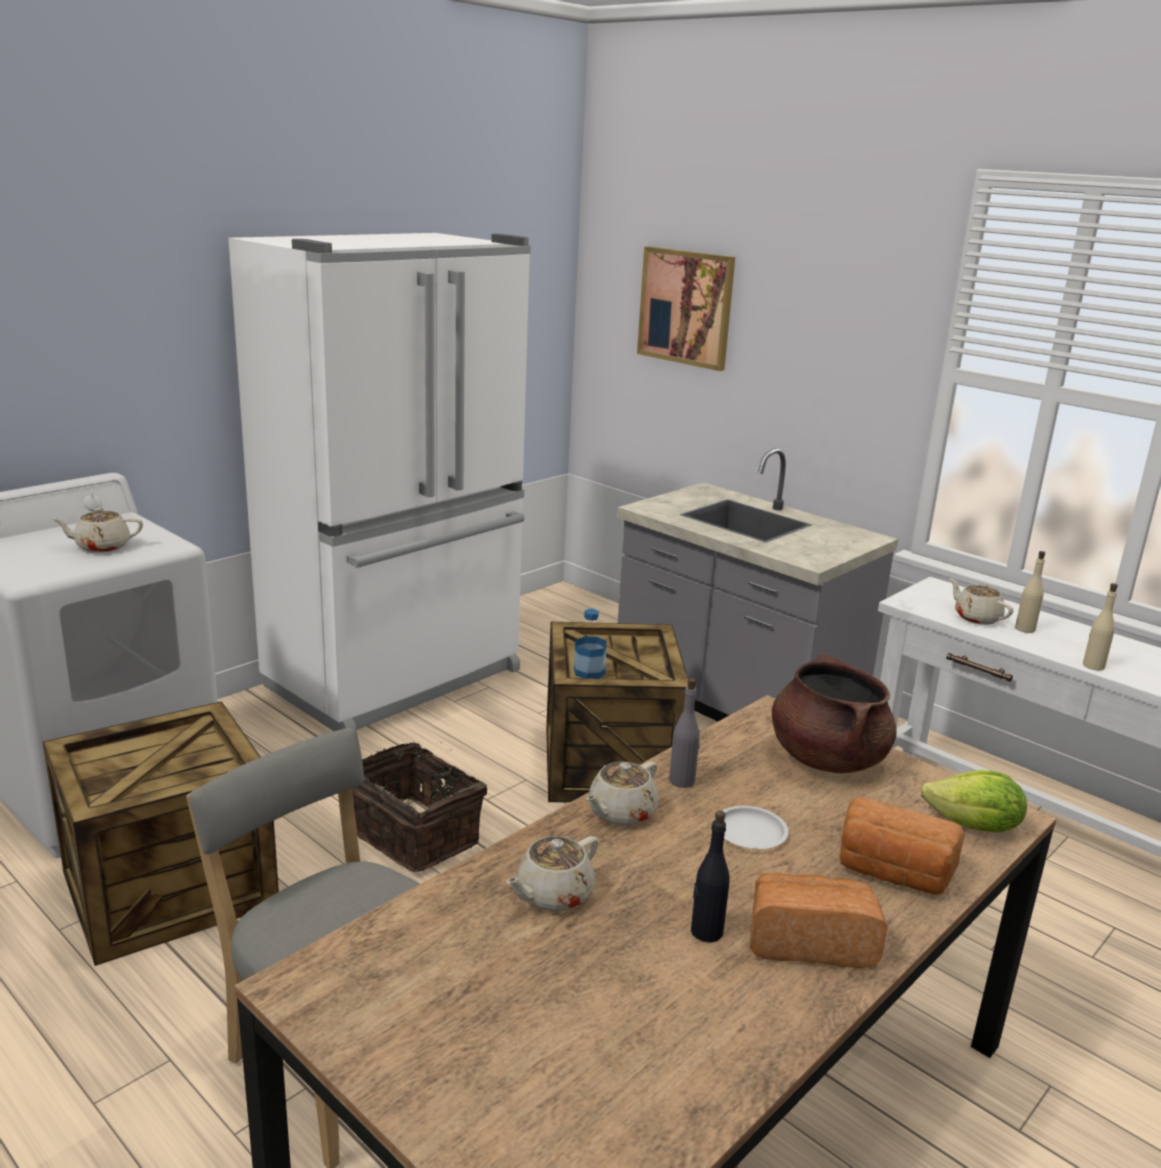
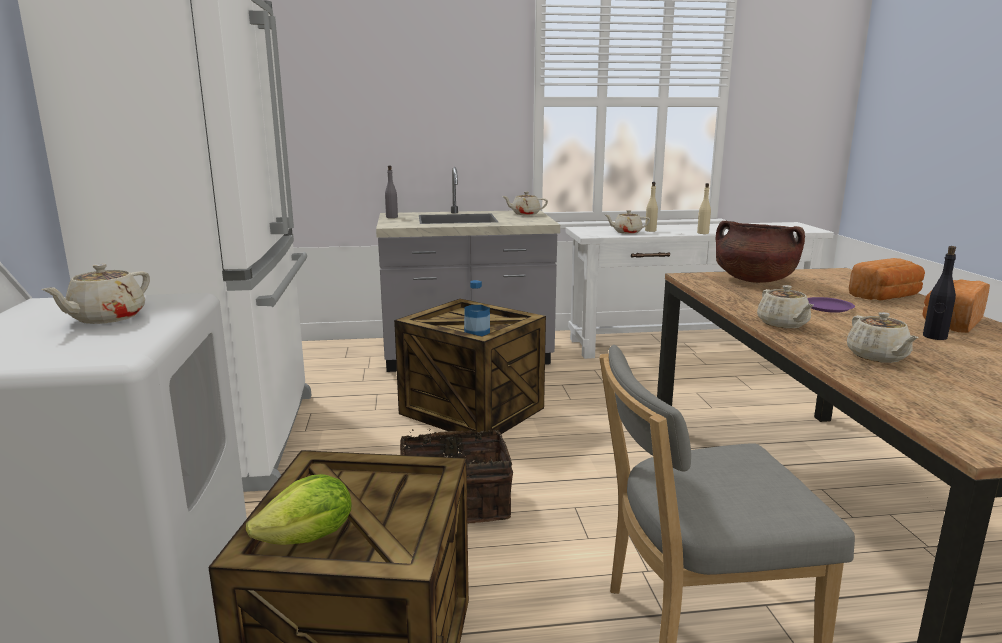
camera: 50 degrees left, 5 degrees down
picture [637,247,735,371] -> none
grey bottle [669,678,700,788] -> grey bottle moved to [385,165,398,218]
white plate [722,806,789,849] -> purple plate [808,297,855,313]
lettuce [921,770,1027,833] -> lettuce moved to [246,474,352,545]
none -> beige teapot [502,191,548,215]

